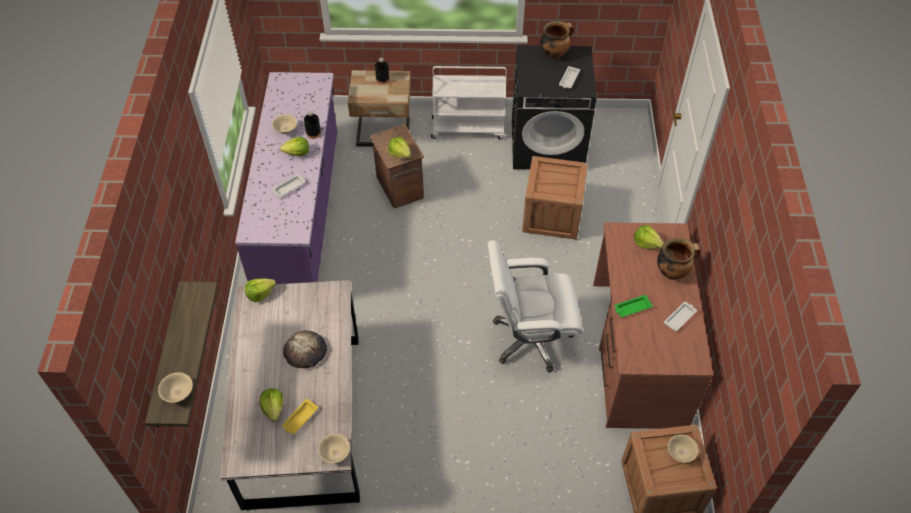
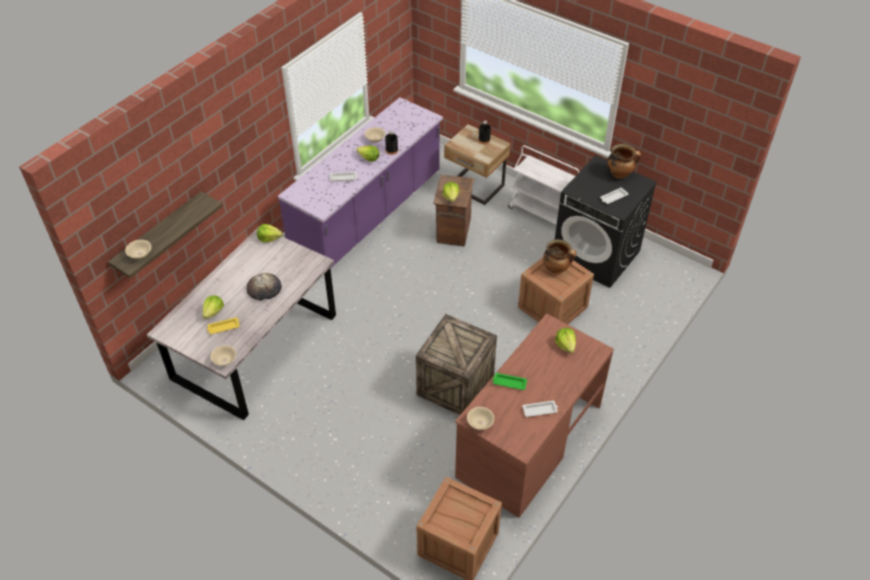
camera: 35 degrees right, 5 degrees down
white office chair [488,240,583,373] -> crate [416,314,497,415]
cooking pot [657,238,700,280] -> cooking pot moved to [543,239,576,274]
beige bowl [668,434,698,463] -> beige bowl moved to [467,407,494,430]

